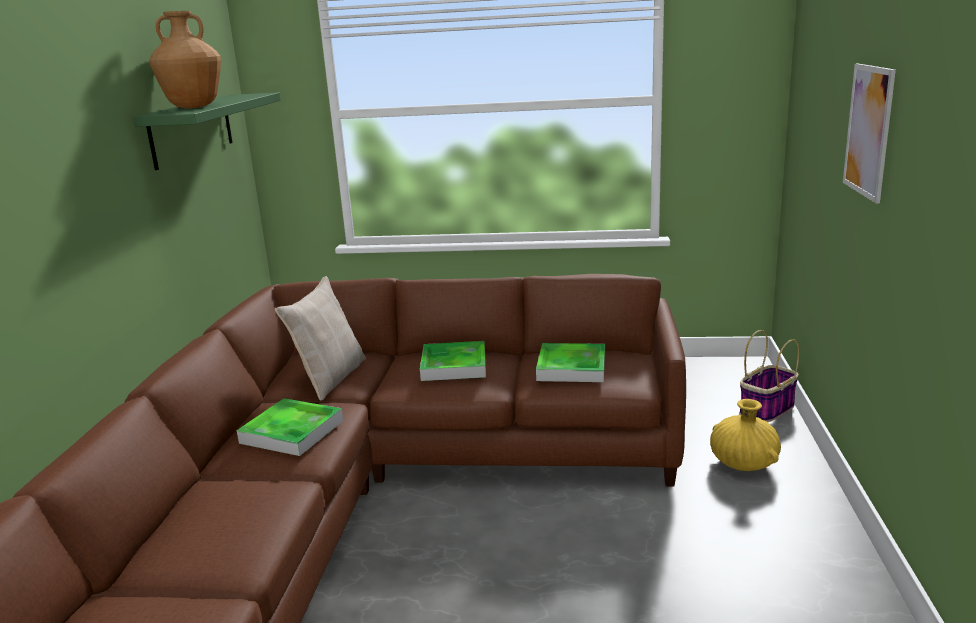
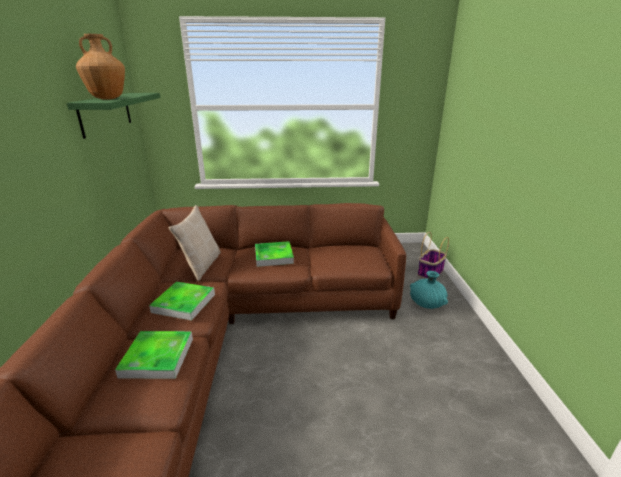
camera: 10 degrees left, 5 degrees up
tray [536,343,605,382] -> tray moved to [115,331,193,379]
yellow vase [710,399,781,471] -> turquoise vase [410,271,448,309]
picture [843,64,896,204] -> none

